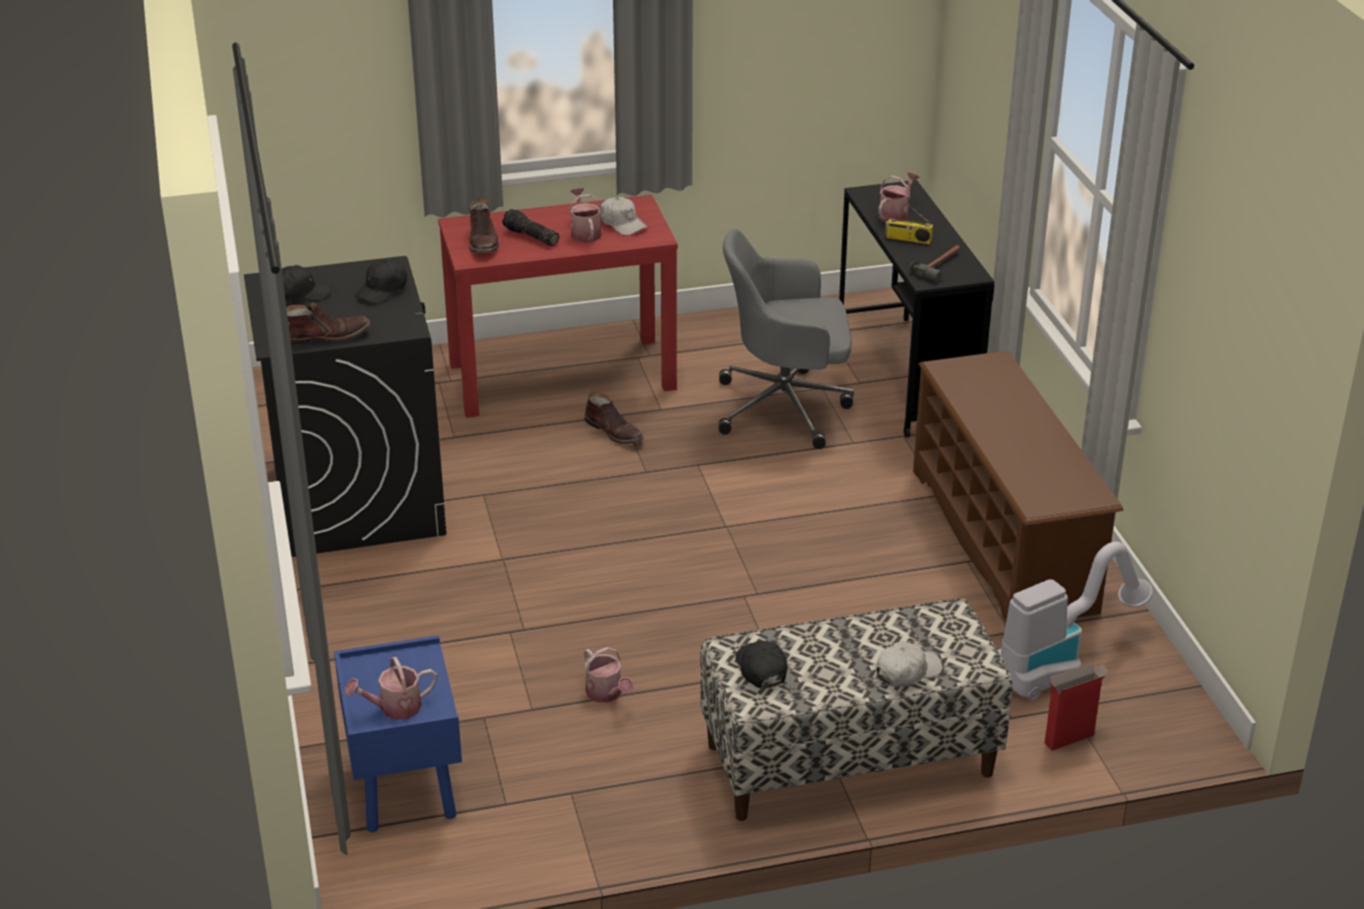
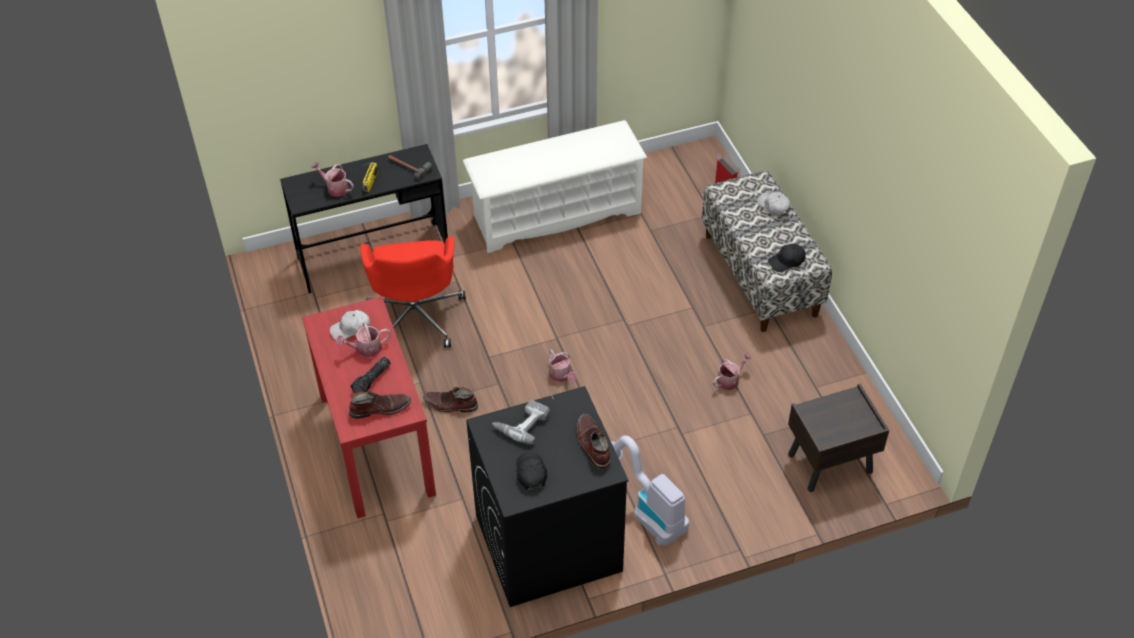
camera: 95 degrees left, 15 degrees up
blue nightstand [334,635,462,832] -> brown nightstand [788,384,889,492]
watering can [345,657,437,720] -> watering can moved to [549,349,577,382]
black cap [355,260,407,304] -> power drill [492,400,550,445]
brown boot [584,393,644,444] -> brown boot turned 120 degrees counterclockwise [423,387,478,412]
white cap [600,197,647,236] -> white cap turned 150 degrees counterclockwise [330,310,370,340]
grey office chair [718,229,854,449] -> red office chair [360,237,466,348]
brown shoe rack [913,350,1123,622] -> white shoe rack [463,120,647,253]
vacuum cleaner [998,542,1153,700] -> vacuum cleaner moved to [611,435,689,545]

